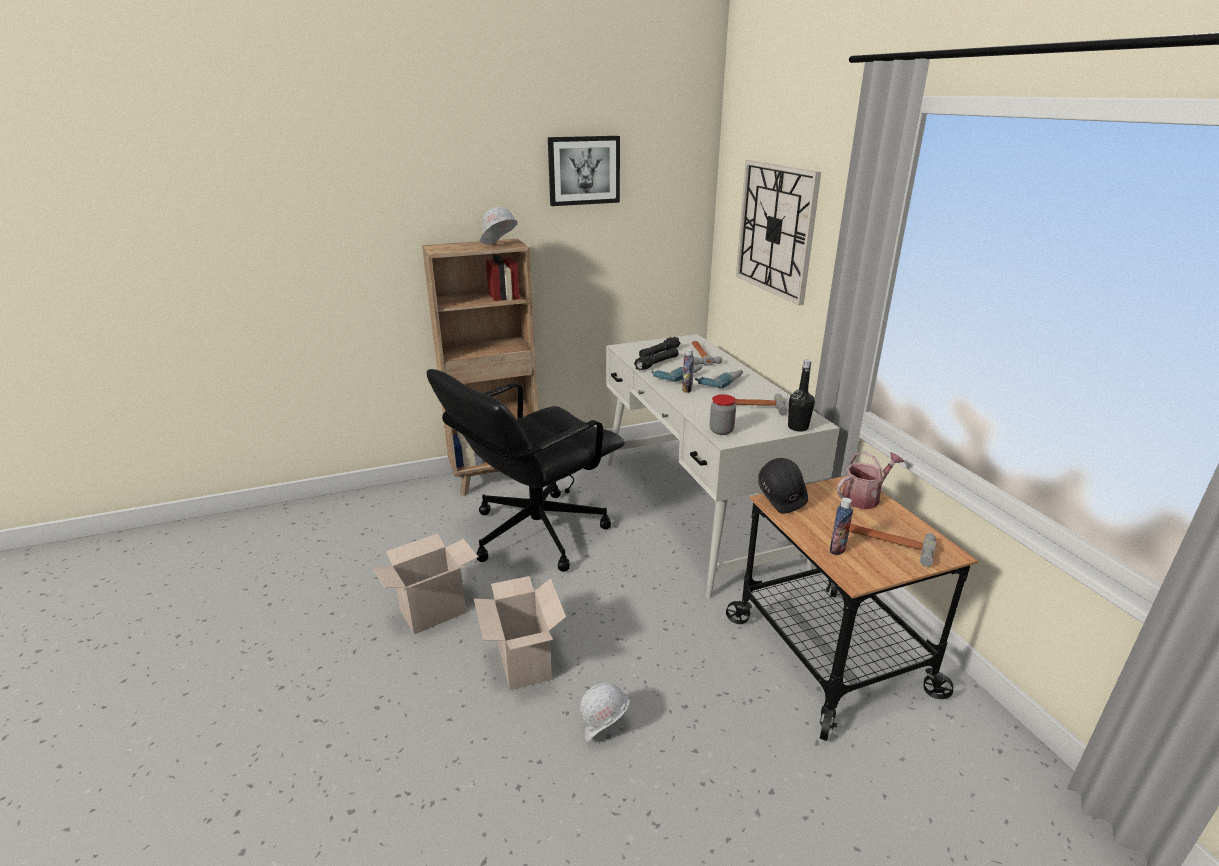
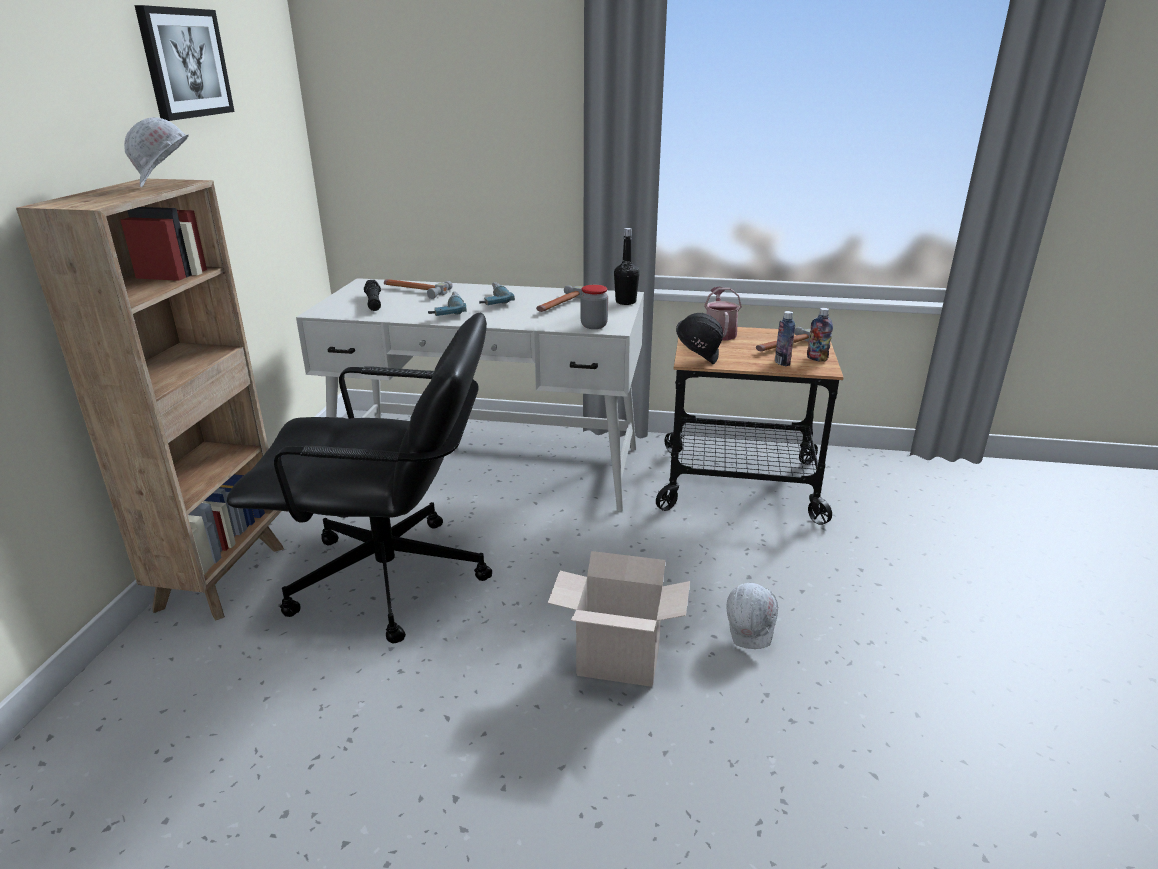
camera: 60 degrees left, 0 degrees up
cardboard box [372,533,478,634] -> none
black office chair [427,369,625,572] -> black office chair turned 75 degrees counterclockwise [227,312,492,643]
black flashlight [634,348,679,370] -> none
bottle [682,349,694,393] -> bottle moved to [807,308,833,362]
wall clock [736,160,821,306] -> none

